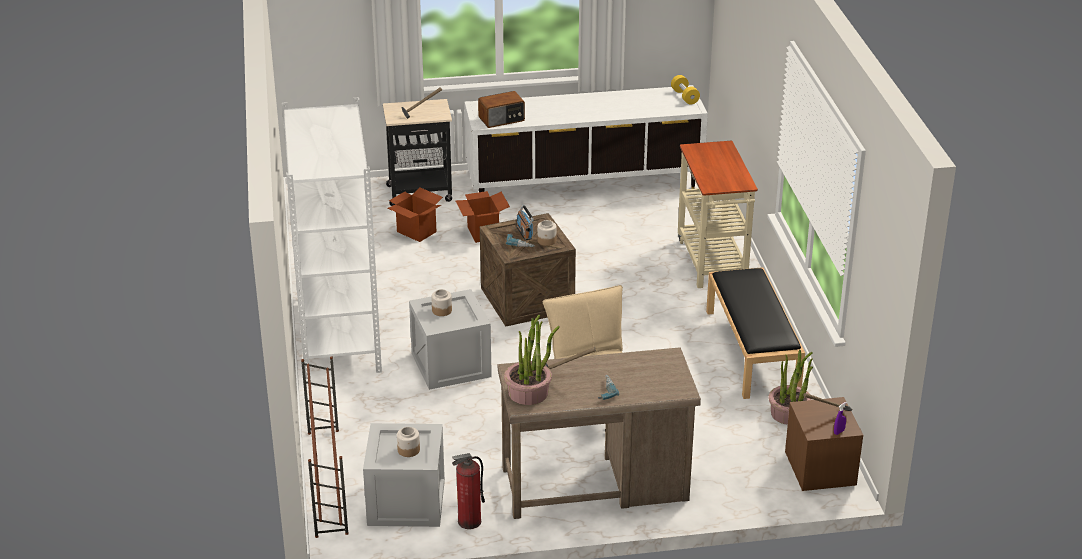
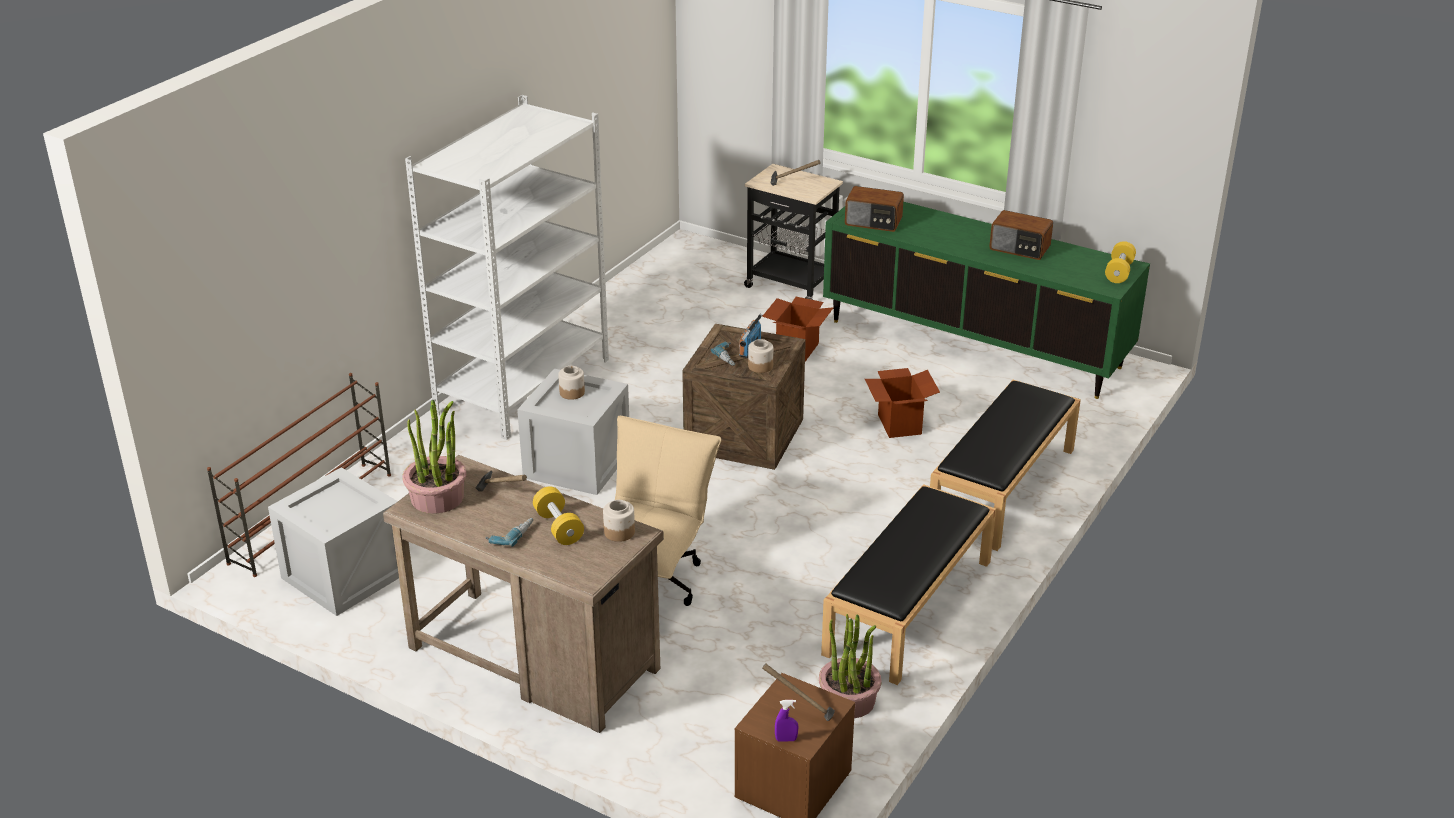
camera: 40 degrees right, 0 degrees up
cardboard box [388,188,443,242] -> cardboard box moved to [865,368,940,438]
jar [397,427,420,457] -> jar moved to [603,500,635,542]
fire extinguisher [452,453,485,529] -> none
white cabinet [464,85,708,192] -> green cabinet [823,202,1150,399]
beige cart [678,141,758,288] -> black bench [930,380,1081,551]
none -> yellow dumbbell [533,486,584,545]
none -> radio [989,210,1053,260]

